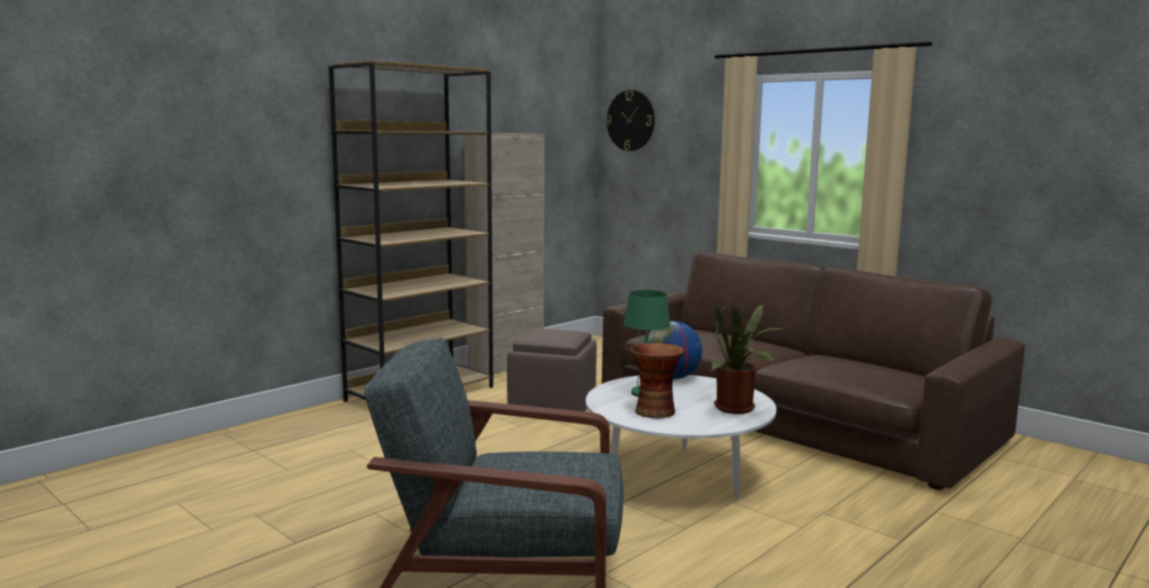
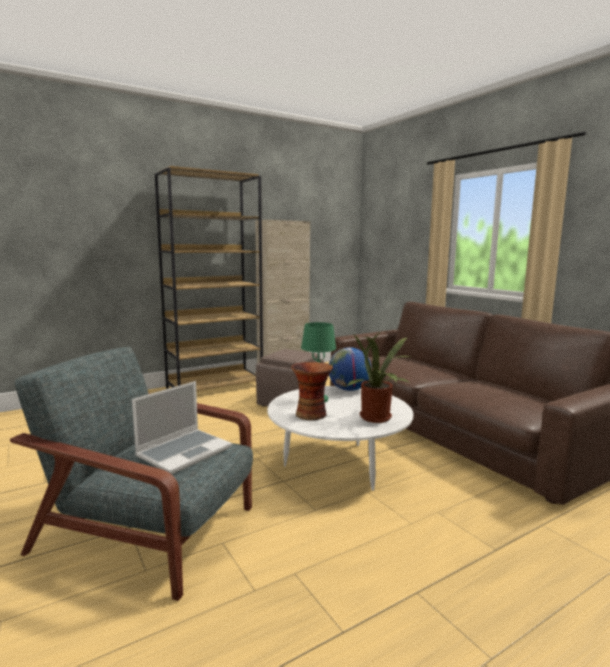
camera: 15 degrees right, 0 degrees up
wall clock [606,90,655,151] -> none
none -> laptop [132,381,232,474]

